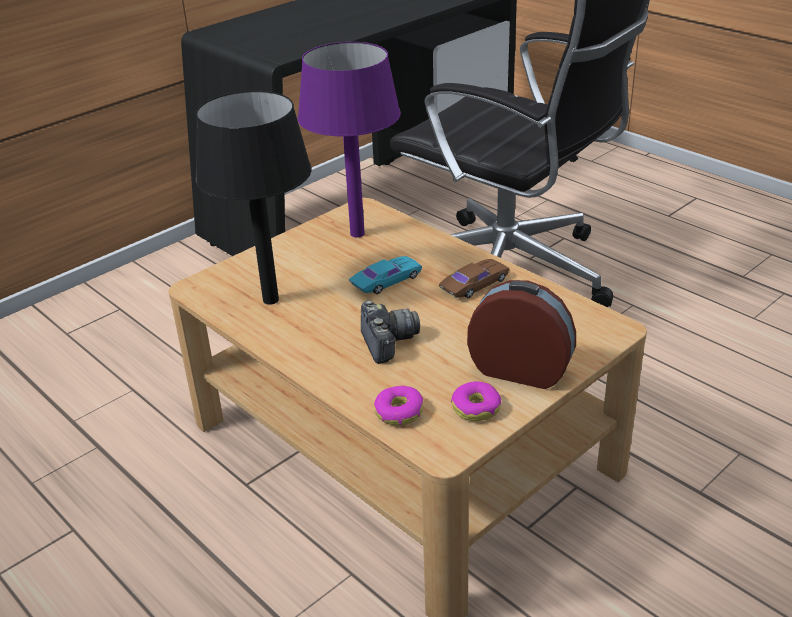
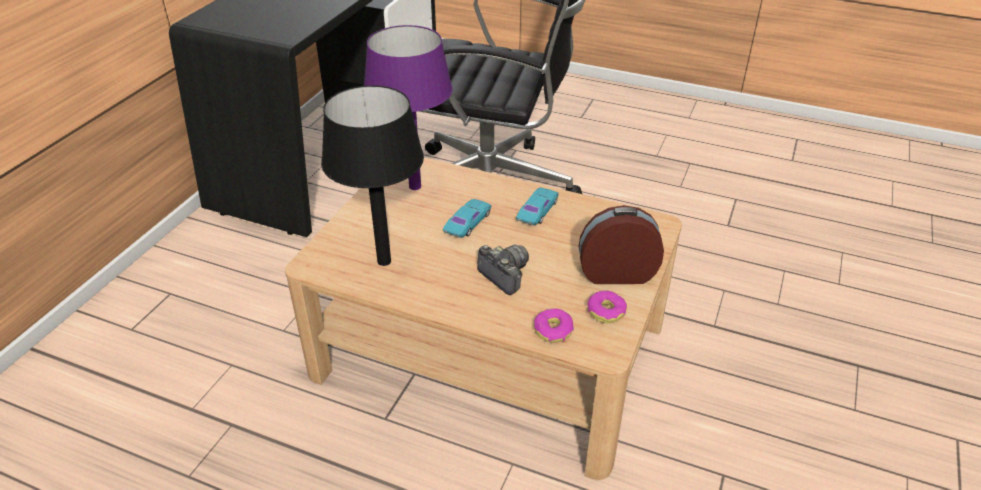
camera: 25 degrees left, 5 degrees up
brown toy car [439,259,509,298] -> turquoise toy car [516,188,559,225]

